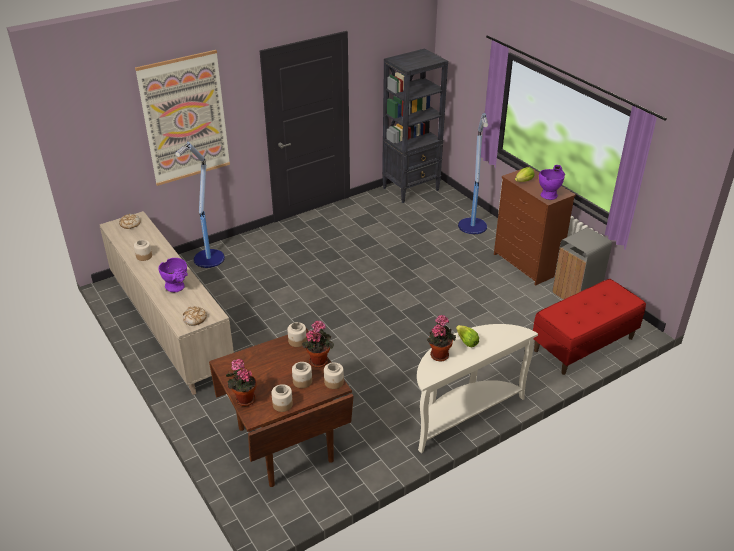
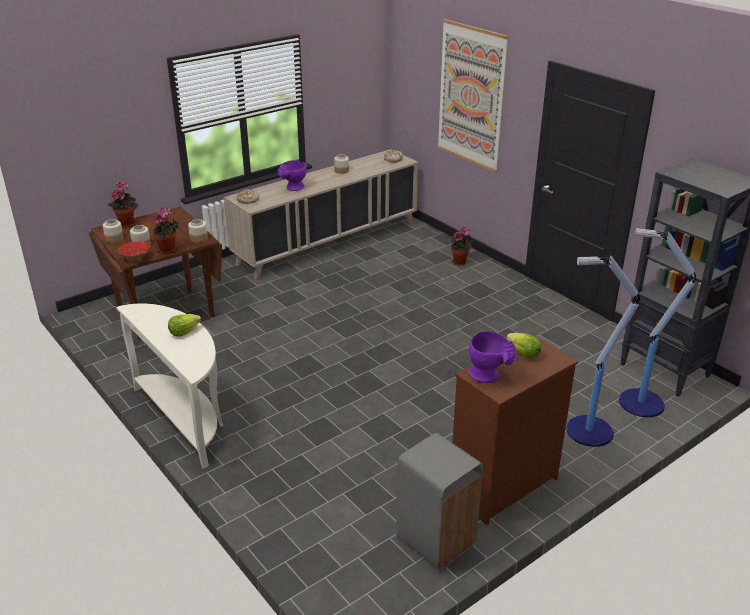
camera: 85 degrees right, 5 degrees down
floor lamp [175,142,225,268] -> floor lamp moved to [619,228,696,417]
jar [324,362,344,389] -> red bowl [118,242,150,262]
potted plant [427,315,456,361] -> potted plant moved to [451,227,473,266]
red bench [533,279,646,375] -> none

